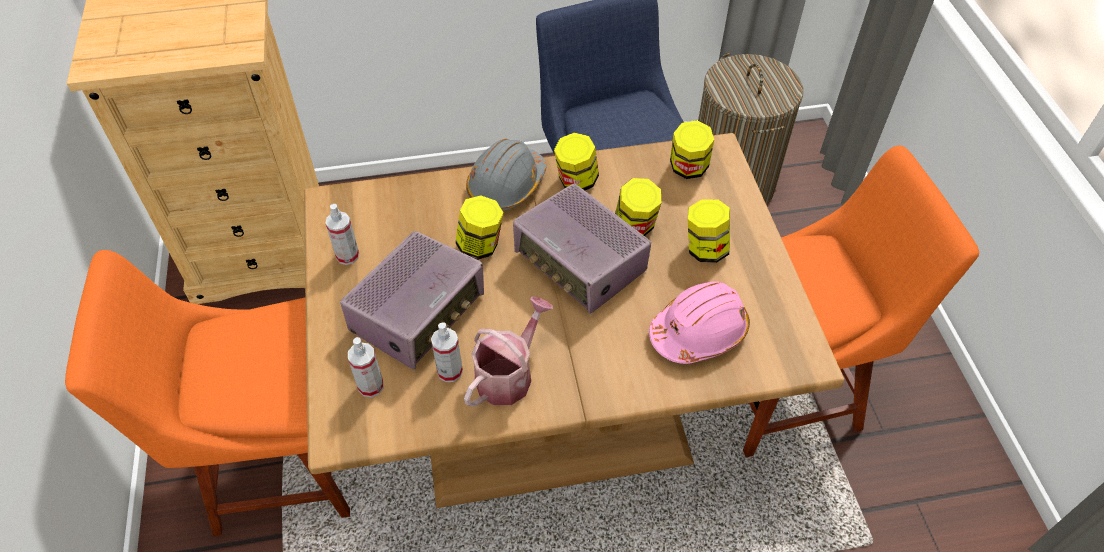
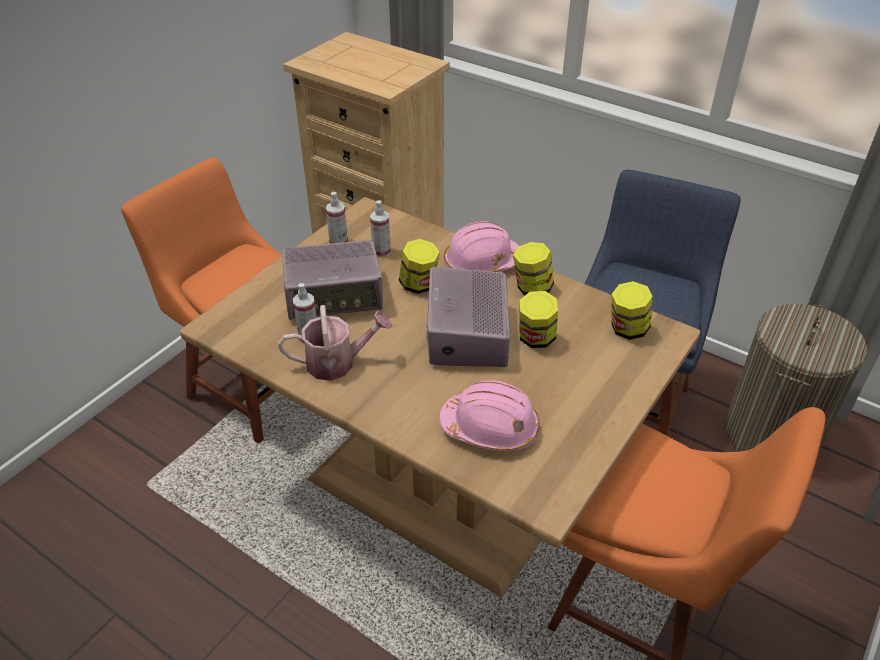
camera: 45 degrees right, 10 degrees down
spray bottle [348,337,384,397] -> spray bottle moved to [370,200,391,258]
grey hard hat [466,139,546,210] -> pink hard hat [444,221,519,272]
jar [688,199,730,263] -> none

